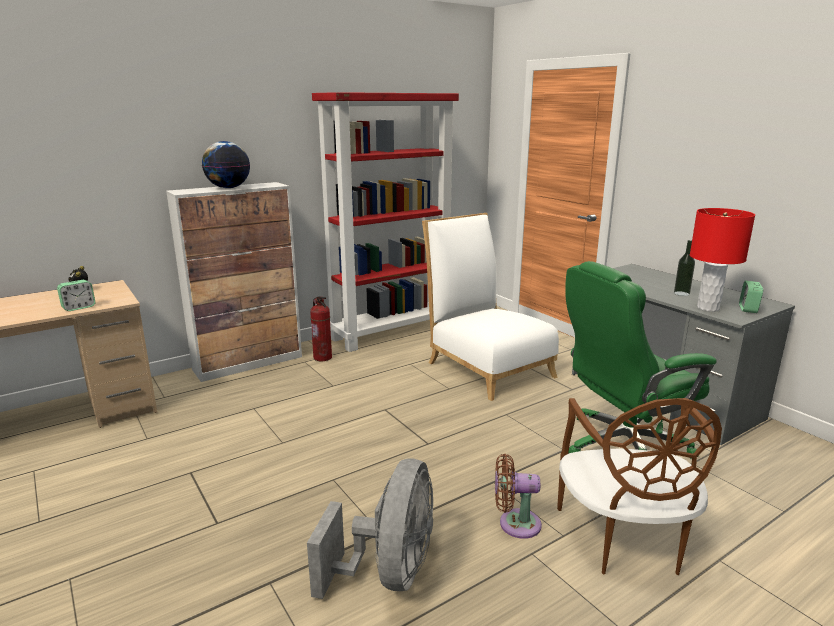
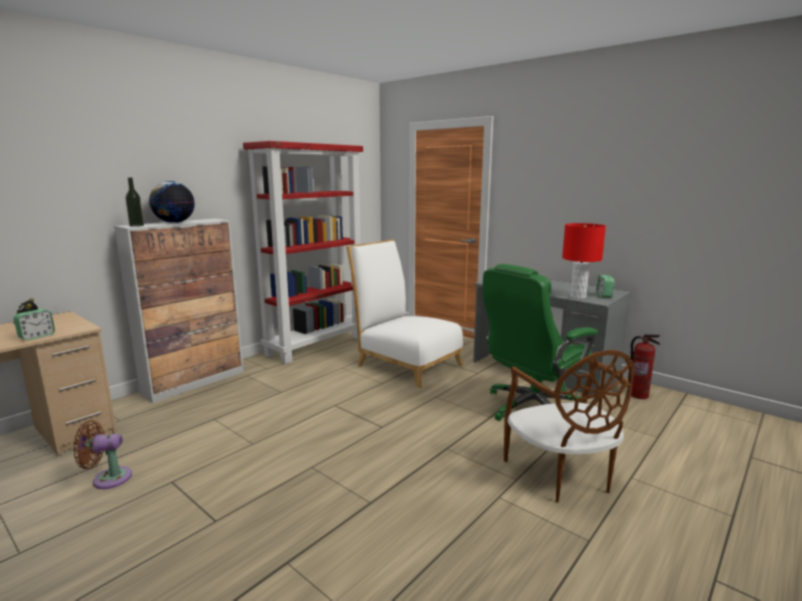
camera: 15 degrees left, 5 degrees down
grey fan [307,458,433,599] -> none
fire extinguisher [310,296,332,361] -> fire extinguisher moved to [628,334,660,399]
brown fan [495,454,542,539] -> brown fan moved to [73,420,132,489]
bottle [674,240,695,296] -> bottle moved to [125,178,144,227]

